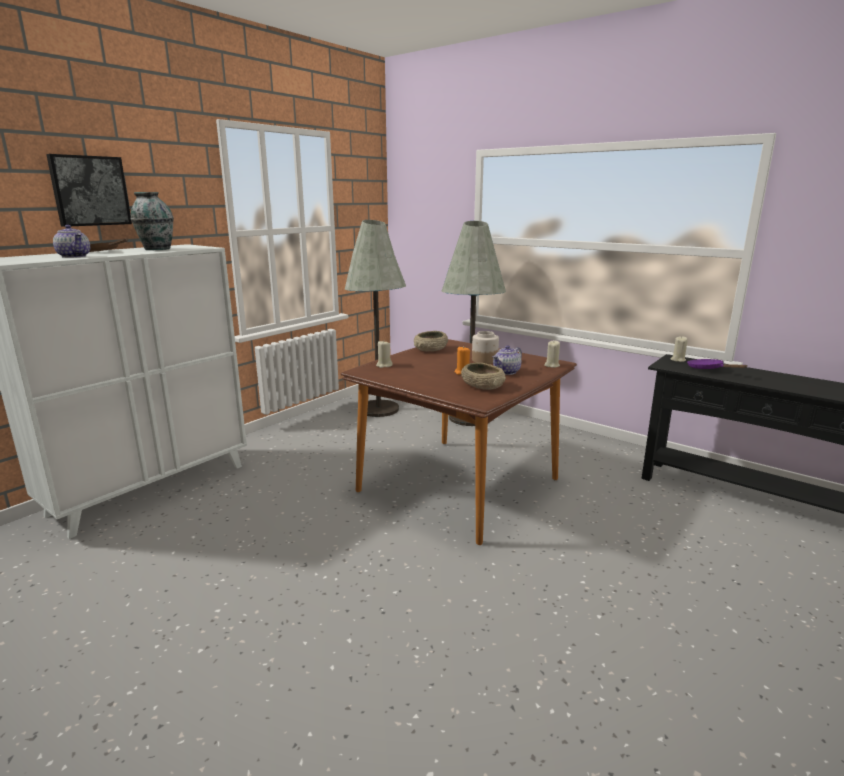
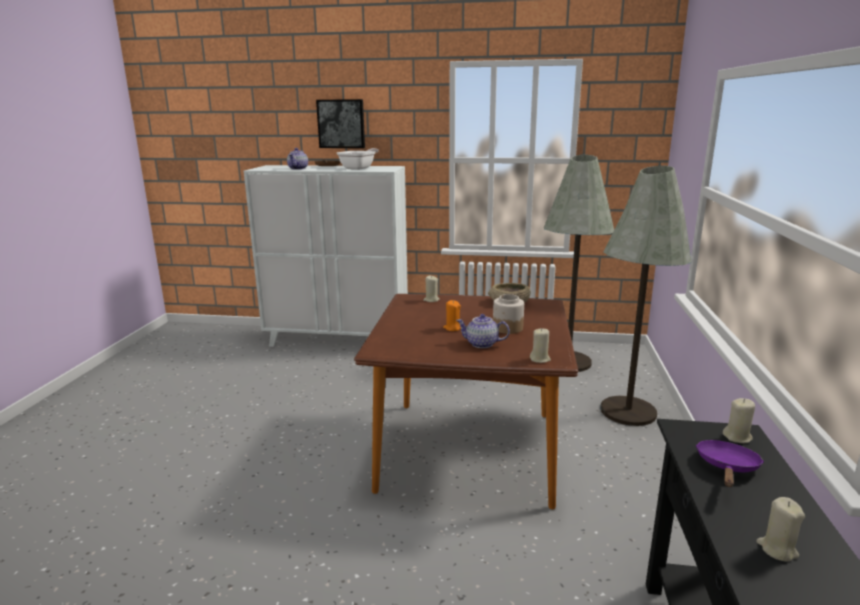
camera: 60 degrees right, 0 degrees up
vase [131,192,174,250] -> frying pan [337,148,379,170]
beige bowl [461,363,506,390] -> none
none -> beige candle [756,497,805,562]

